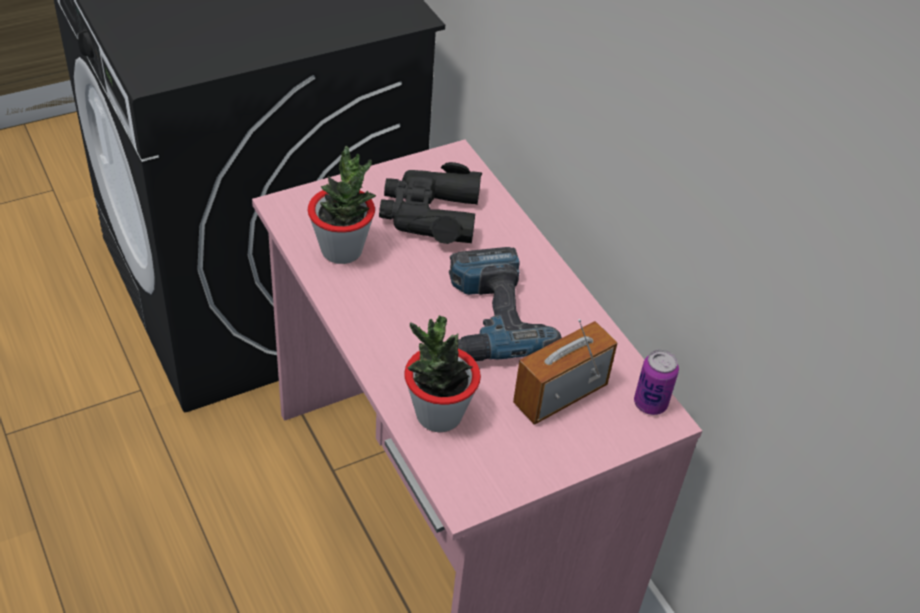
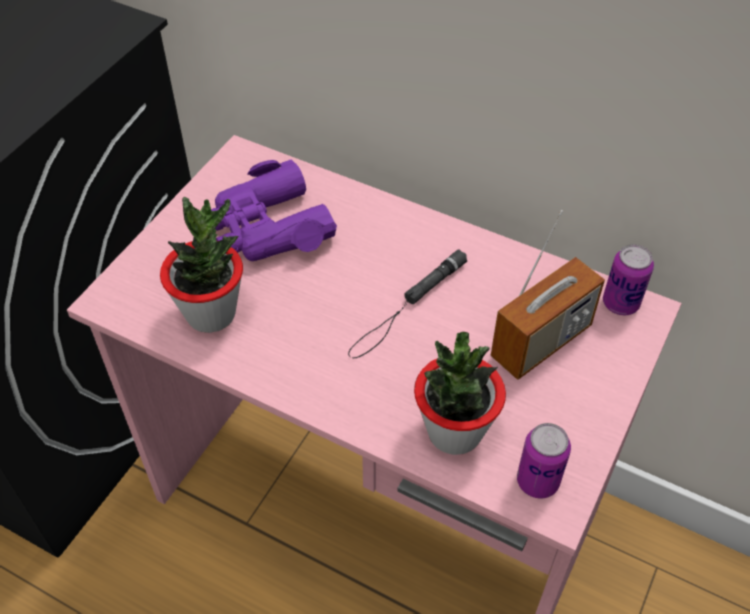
camera: 30 degrees left, 5 degrees up
black binoculars [379,162,482,244] -> purple binoculars [211,159,337,261]
power drill [443,247,562,361] -> black flashlight [348,249,468,358]
radio [513,319,617,425] -> radio turned 150 degrees counterclockwise [491,210,605,380]
none -> can [517,423,571,499]

